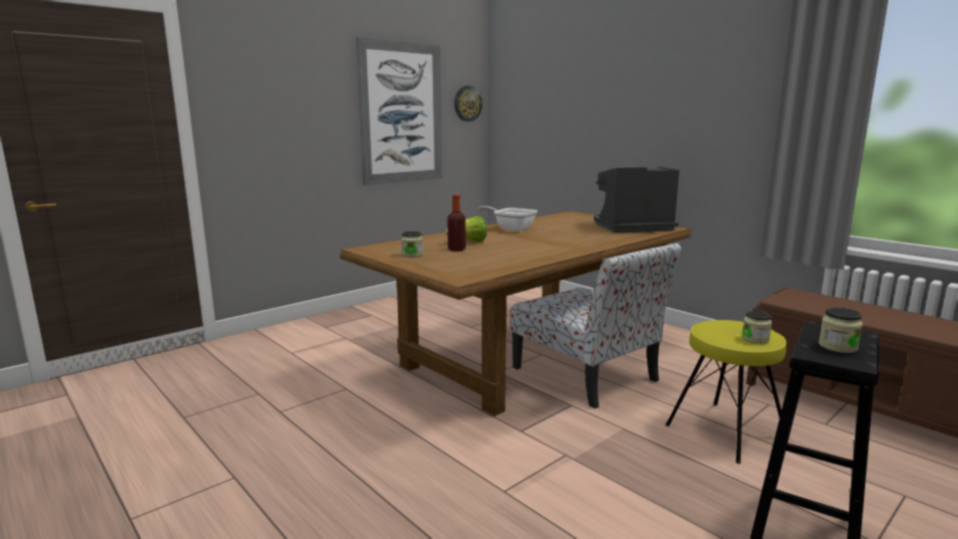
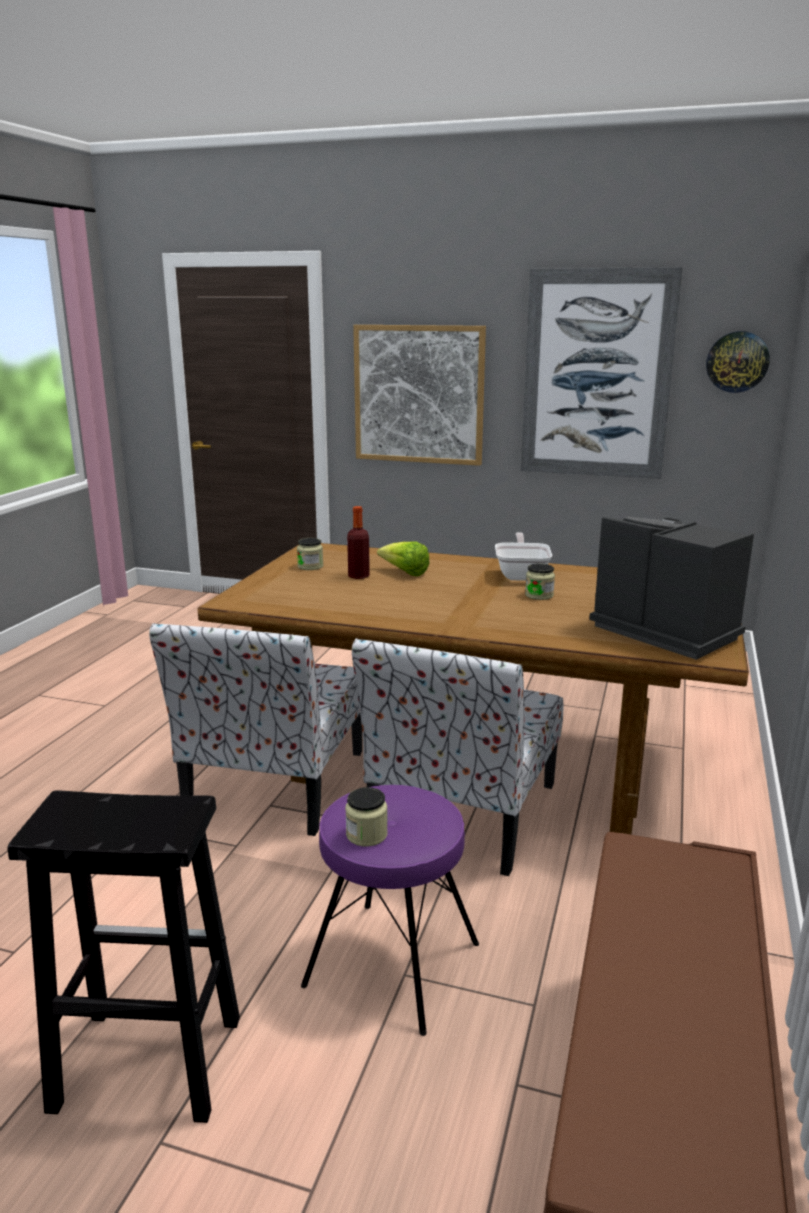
camera: 60 degrees right, 5 degrees up
yellow stool [666,320,787,464] -> purple stool [301,785,479,1036]
jar [818,307,863,353] -> jar moved to [525,563,555,600]
none -> chair [149,623,362,836]
none -> picture [353,325,486,466]

